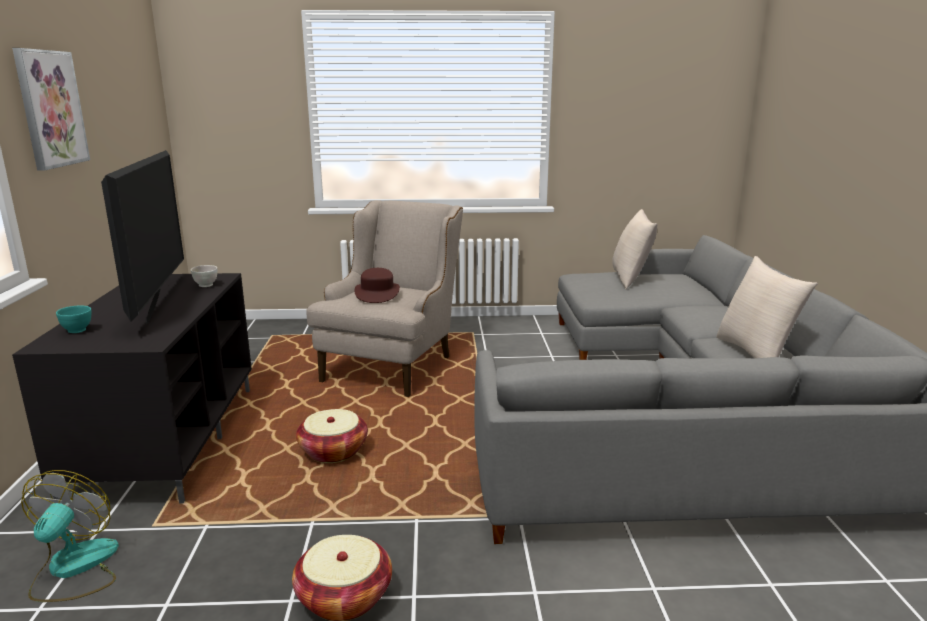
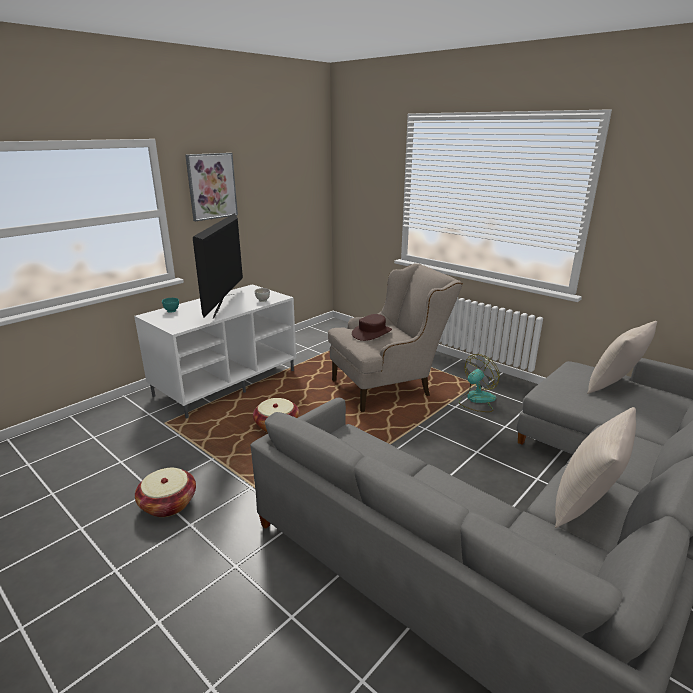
camera: 45 degrees right, 5 degrees up
black tv stand [12,273,252,503] -> white tv stand [134,284,296,418]
fan [21,470,119,602] -> fan moved to [459,354,499,412]
television [101,150,184,324] -> television turned 150 degrees clockwise [193,213,243,318]

